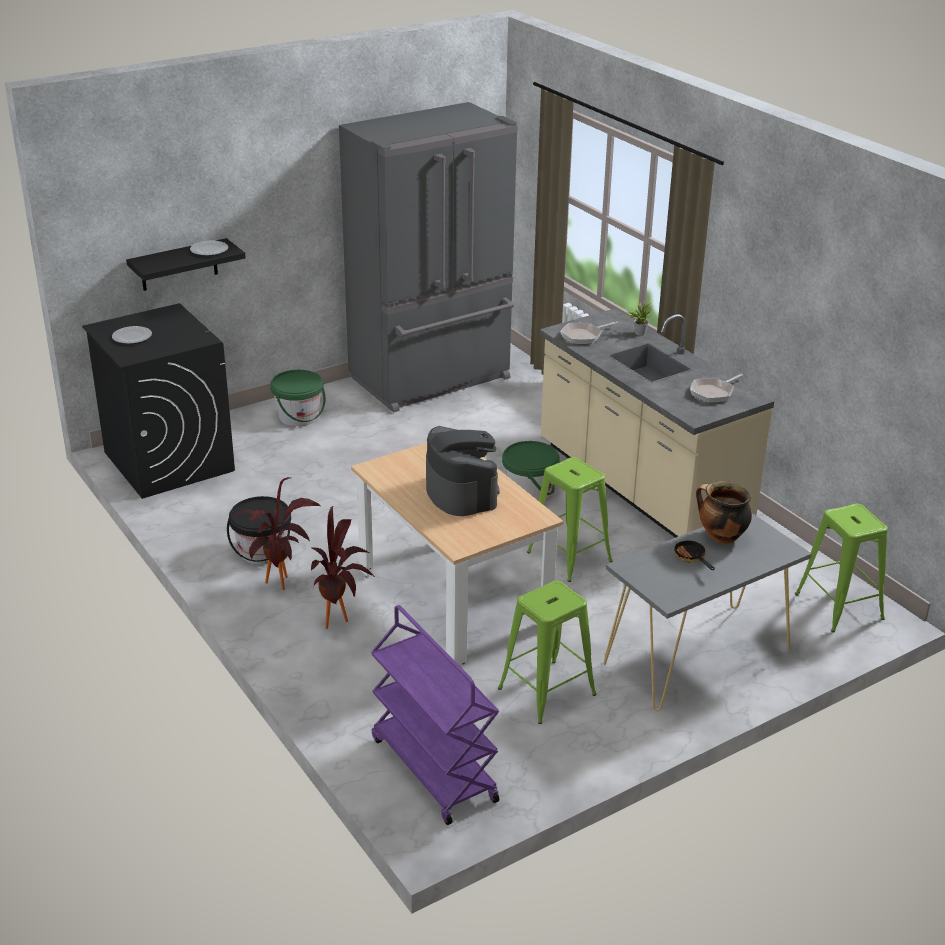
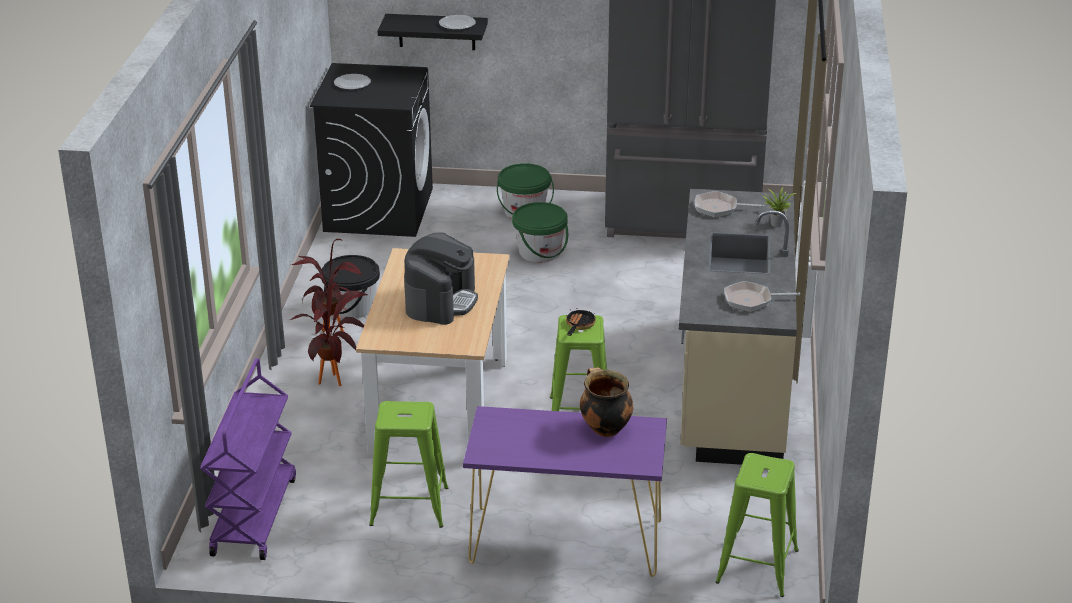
camera: 40 degrees right, 0 degrees up
green bucket [502,441,560,500] -> green bucket moved to [512,202,568,262]
grey console table [603,513,812,711] -> purple console table [463,406,667,577]
frying pan [673,540,715,570] -> frying pan moved to [566,308,596,336]

